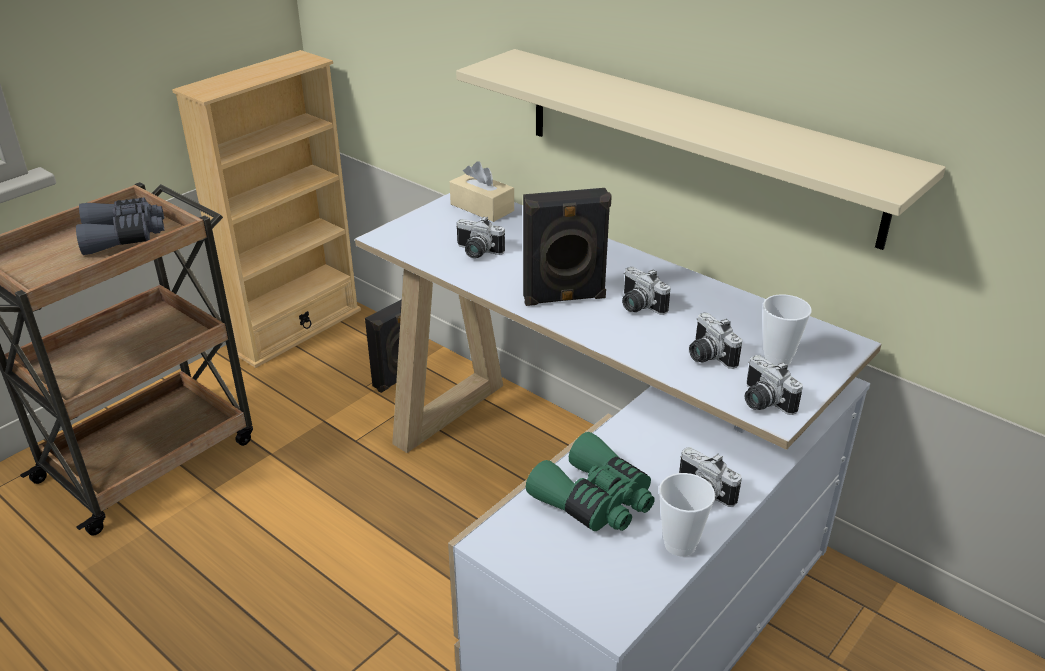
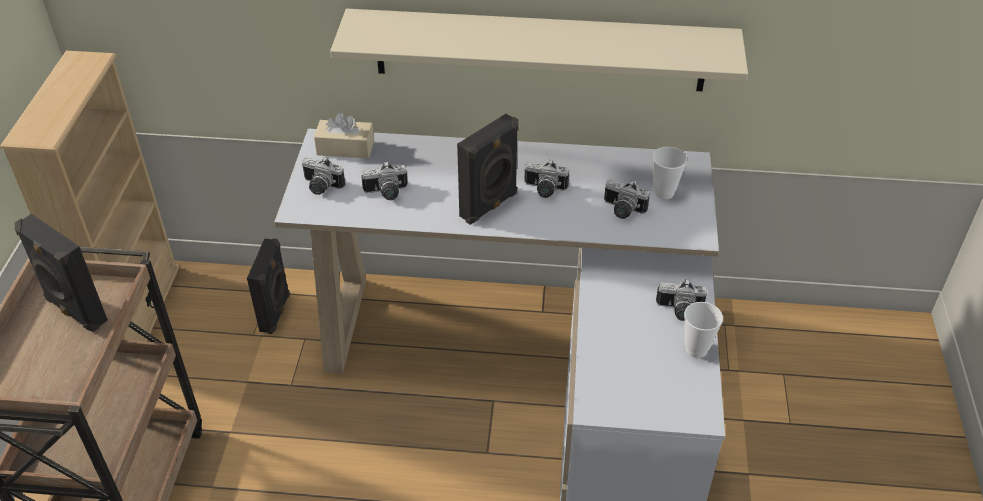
camera: 35 degrees left, 10 degrees up
grey binoculars [76,198,164,255] -> black speaker [15,214,108,332]
green binoculars [526,432,655,531] -> none
camera [745,355,803,415] -> camera moved to [302,157,345,195]

